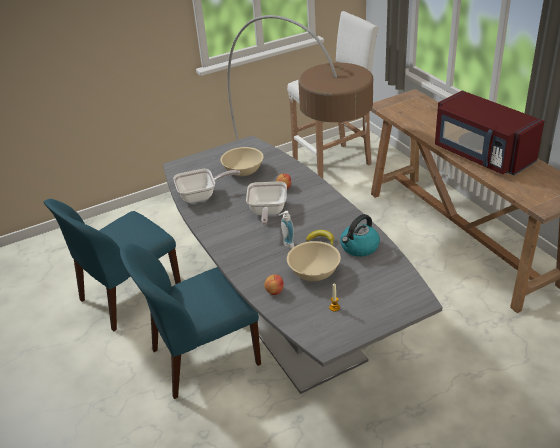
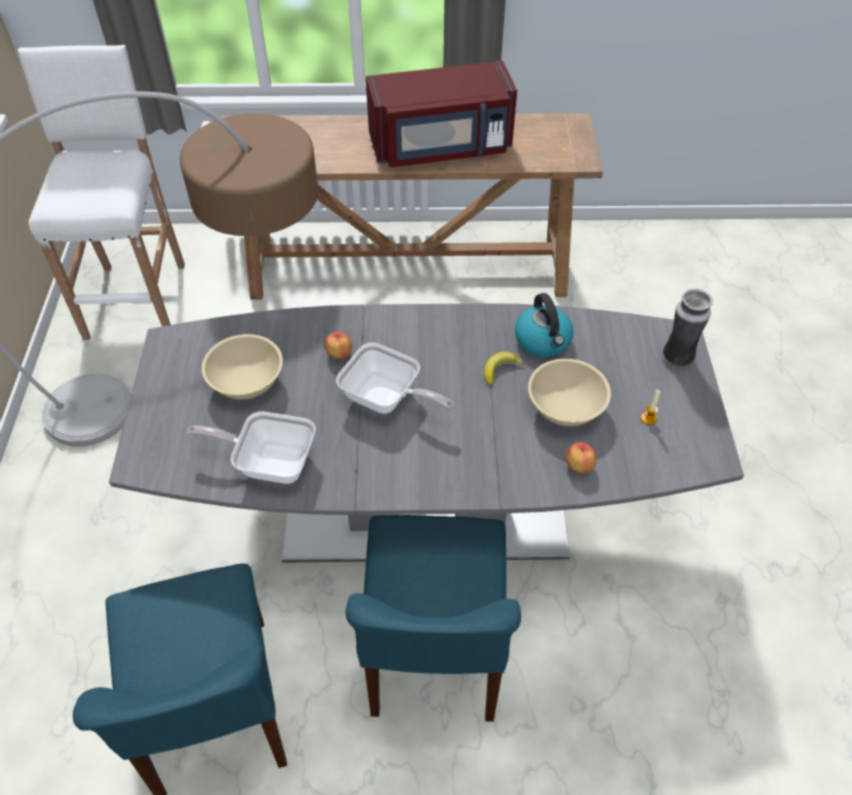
camera: 65 degrees left, 15 degrees up
frying pan [173,169,240,203] -> frying pan turned 90 degrees counterclockwise [187,412,316,484]
soap dispenser [279,211,294,249] -> none
none -> vase [663,289,713,367]

